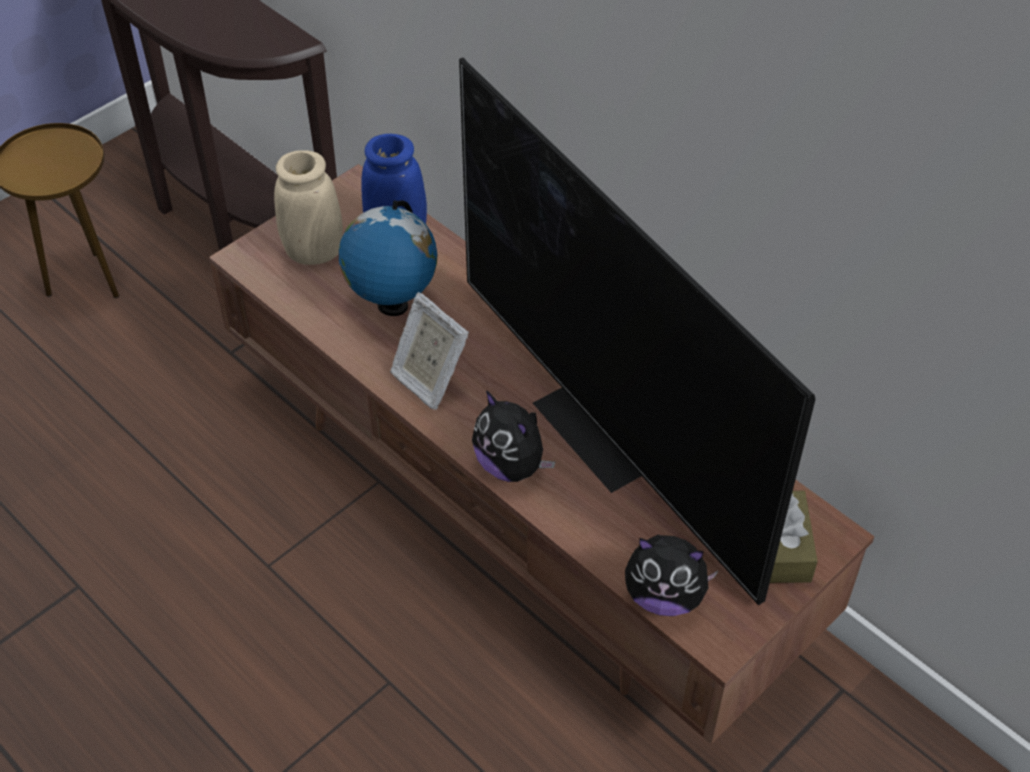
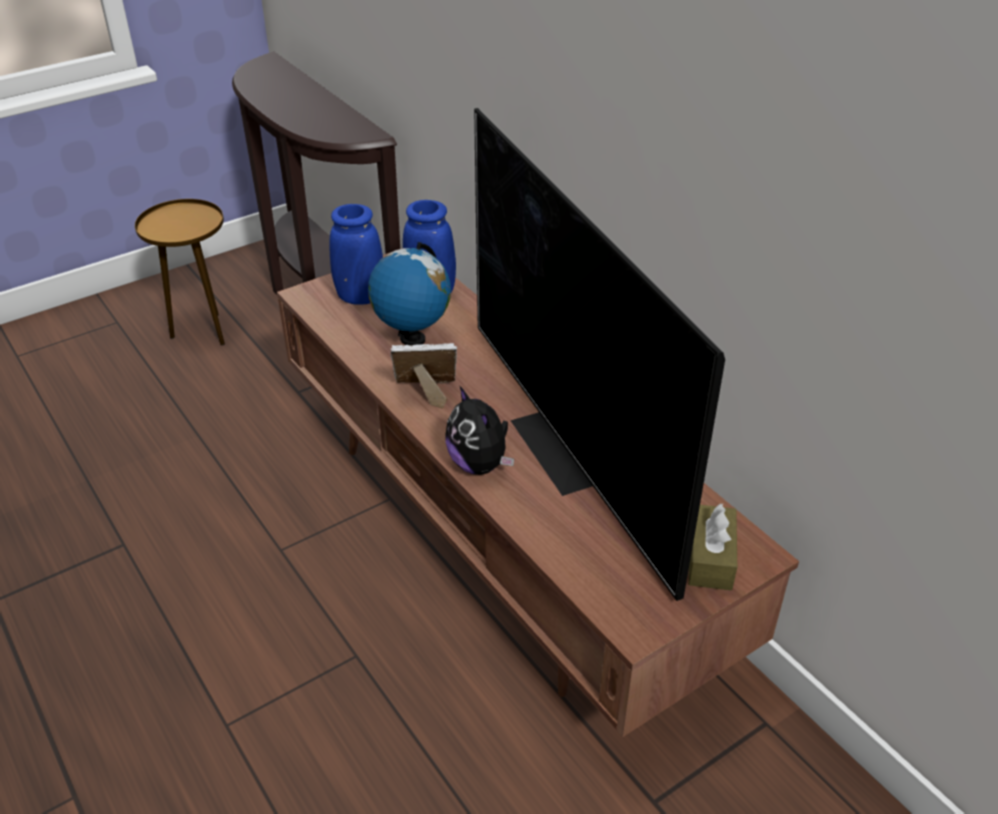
camera: 10 degrees right, 10 degrees down
beige vase [274,150,343,265] -> blue vase [329,204,383,305]
picture frame [390,292,469,410] -> picture frame turned 120 degrees clockwise [390,343,457,408]
plush toy [625,534,719,616] -> none

